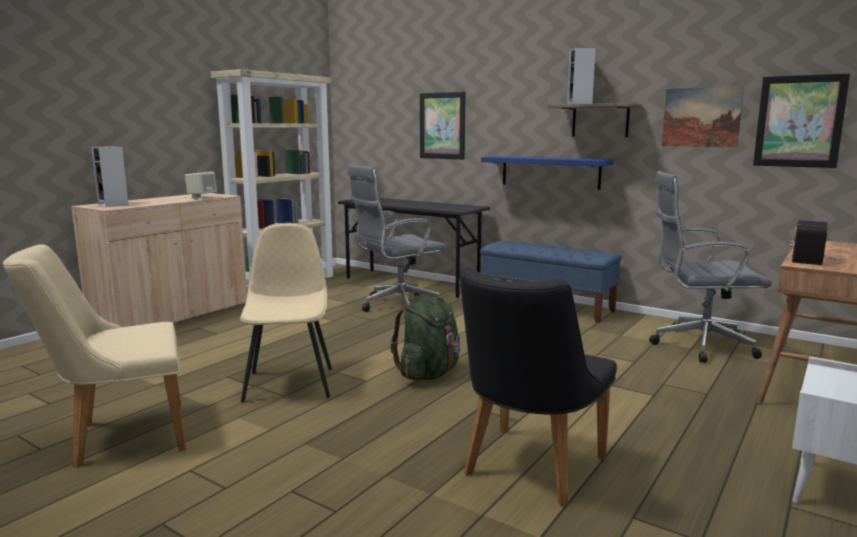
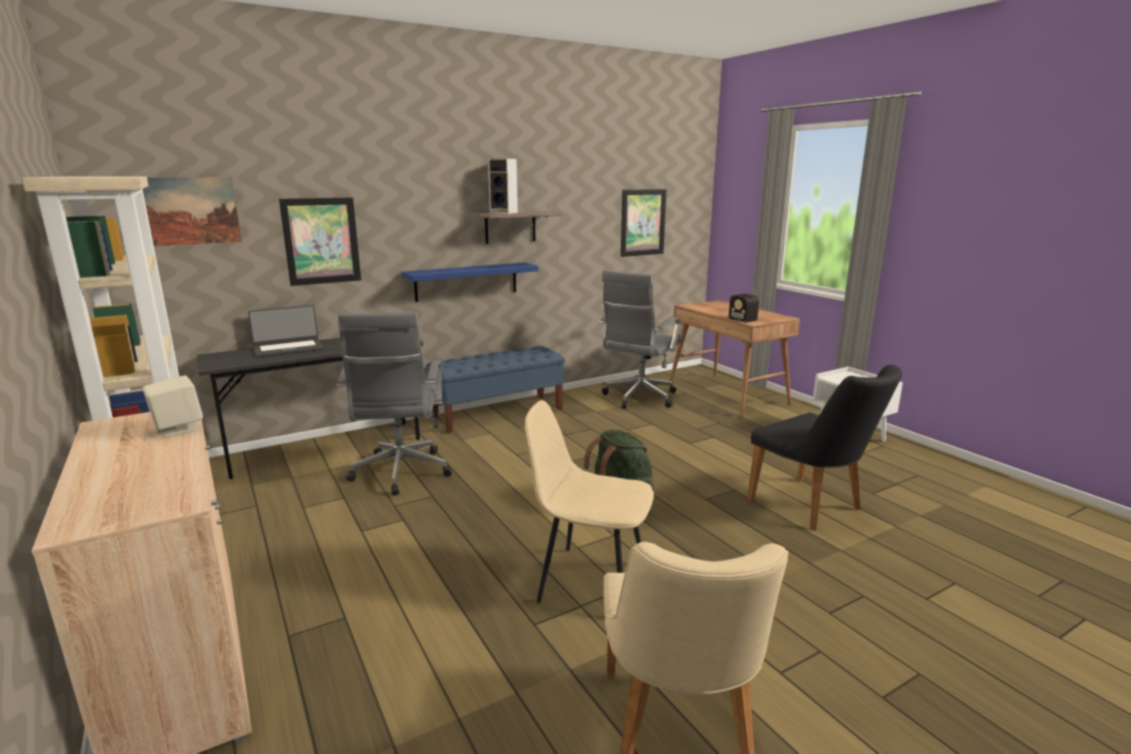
camera: 65 degrees left, 5 degrees up
speaker [91,146,128,207] -> none
picture [662,86,744,147] -> picture moved to [143,177,242,246]
none -> laptop [248,305,324,358]

